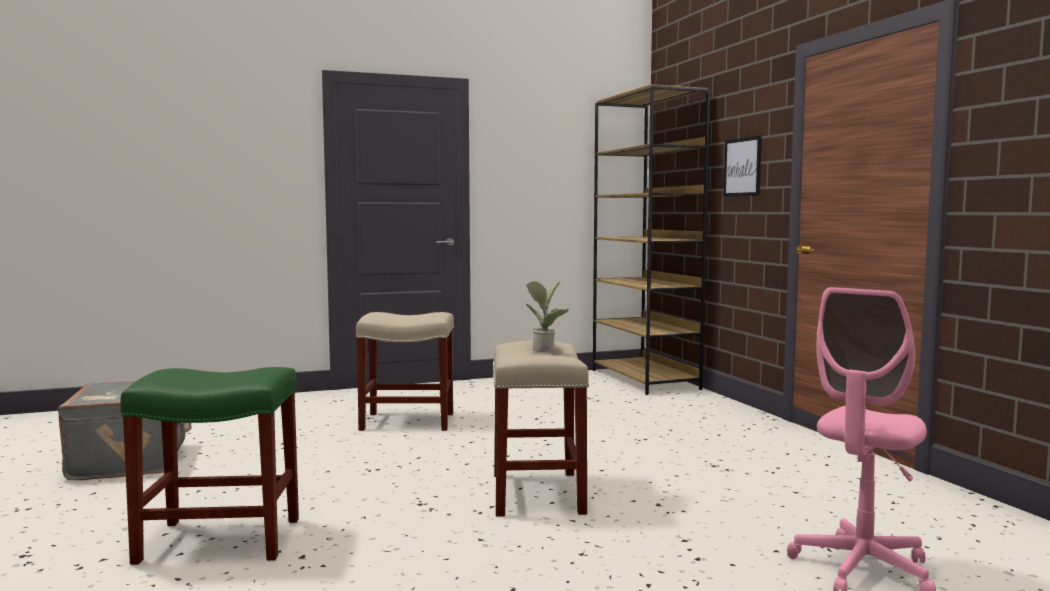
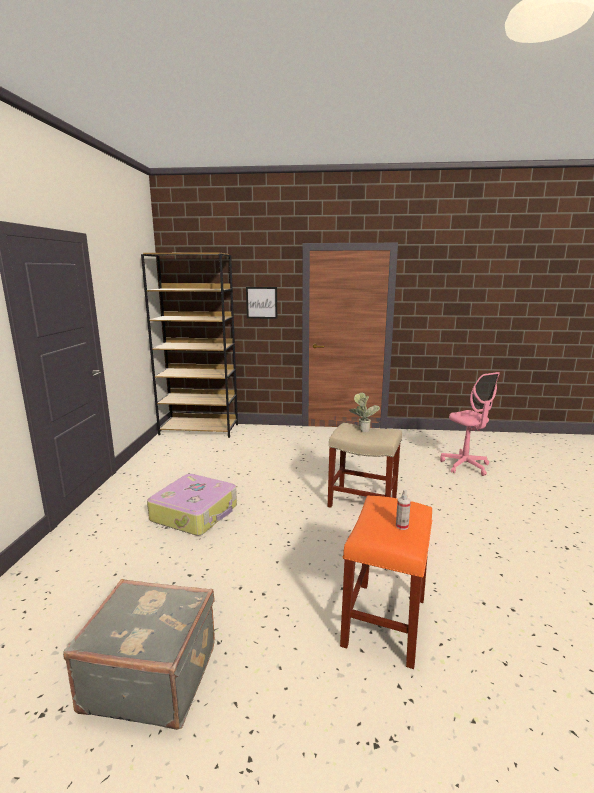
camera: 65 degrees left, 10 degrees up
green stool [120,367,299,565] -> orange stool [340,496,432,669]
beige stool [356,312,454,431] -> suitcase [147,474,237,536]
none -> spray bottle [396,489,411,530]

